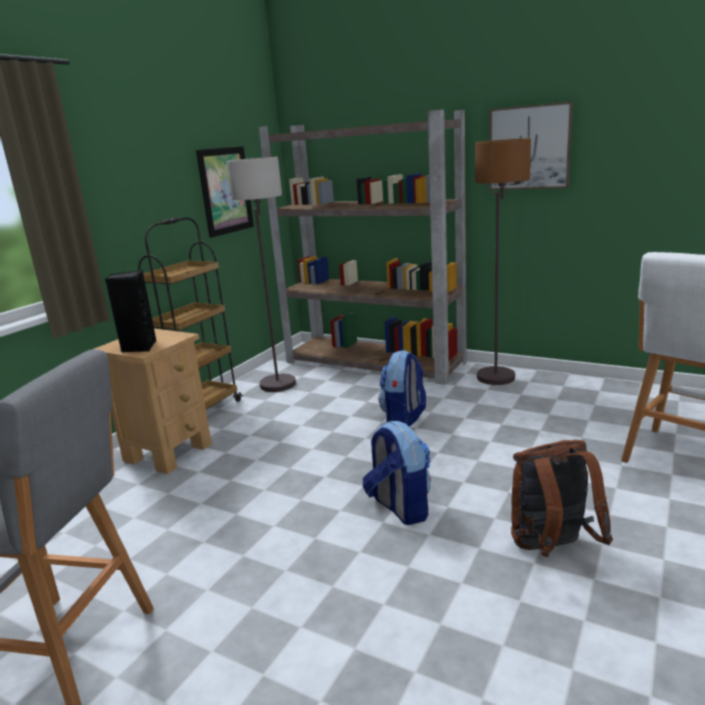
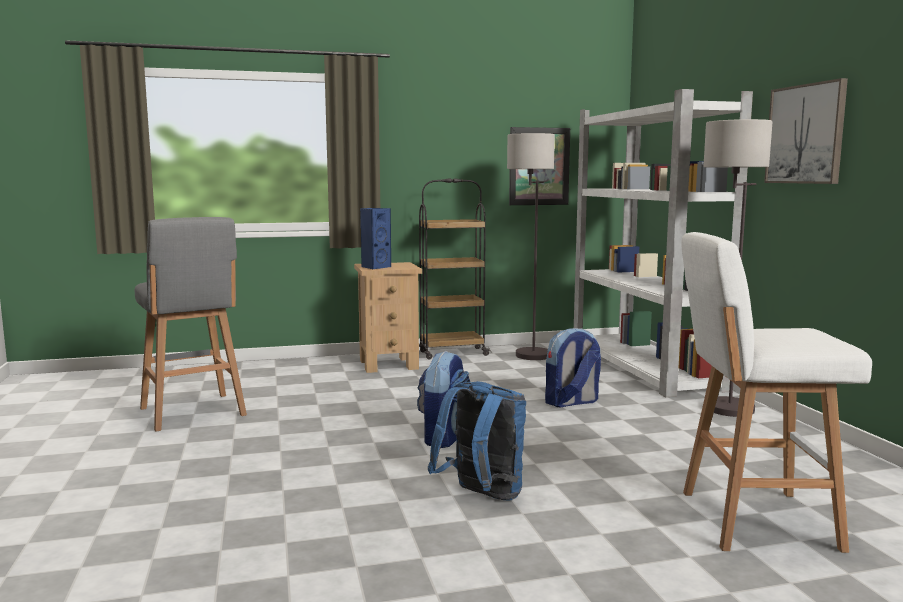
camera: 45 degrees right, 10 degrees down
black speaker [105,270,157,352] -> blue speaker [360,208,391,270]
brown bookcase [259,110,467,385] -> white bookcase [574,89,753,397]
brown floor lamp [475,138,531,385] -> grey floor lamp [704,119,772,417]
brown backpack [511,440,613,557] -> blue backpack [428,381,526,500]

